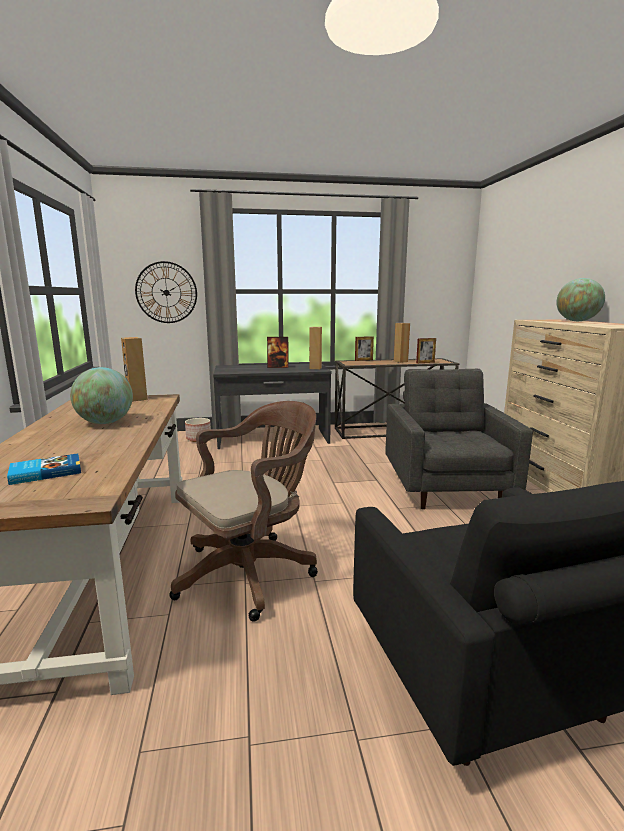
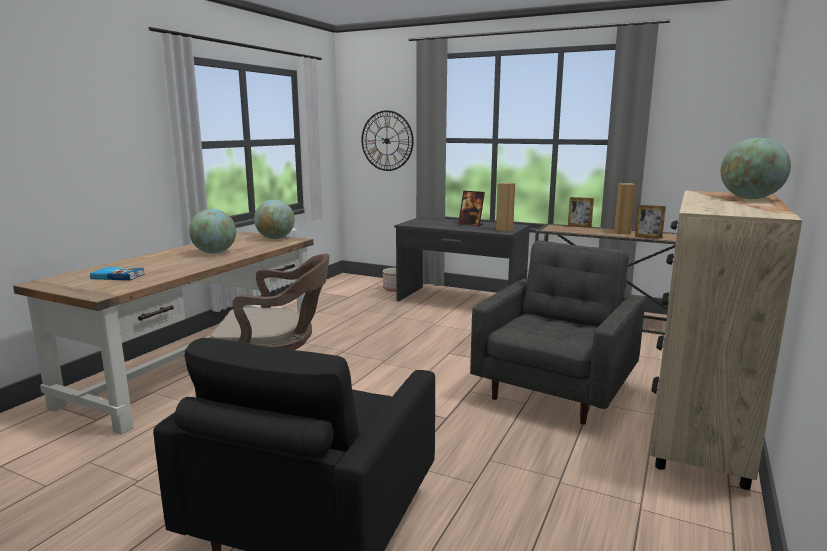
camera: 35 degrees right, 0 degrees up
brown speaker [121,337,148,402] -> globe [254,199,295,239]

